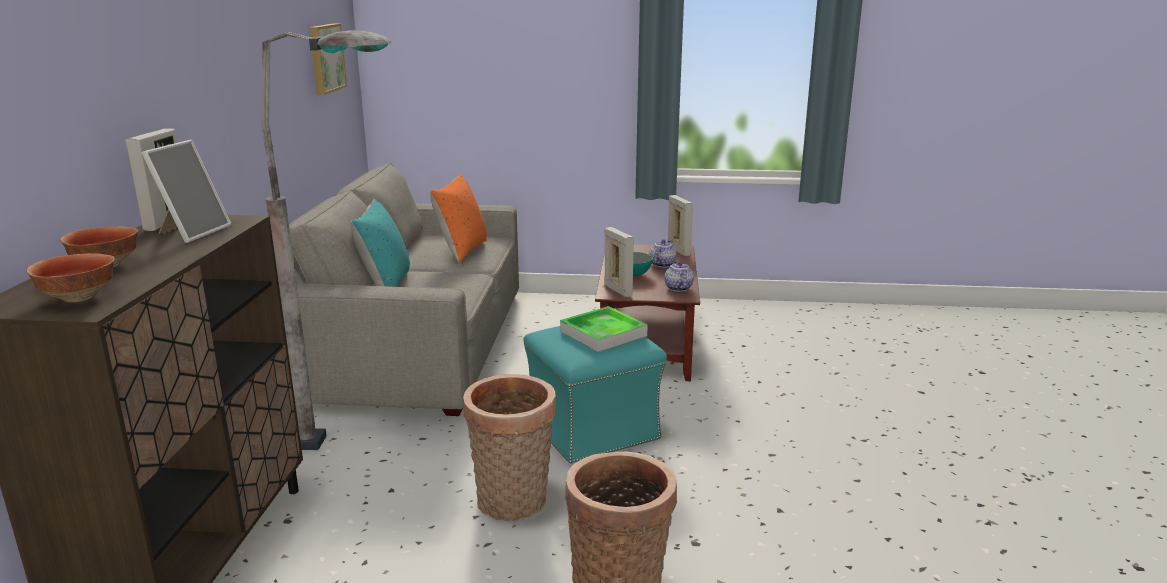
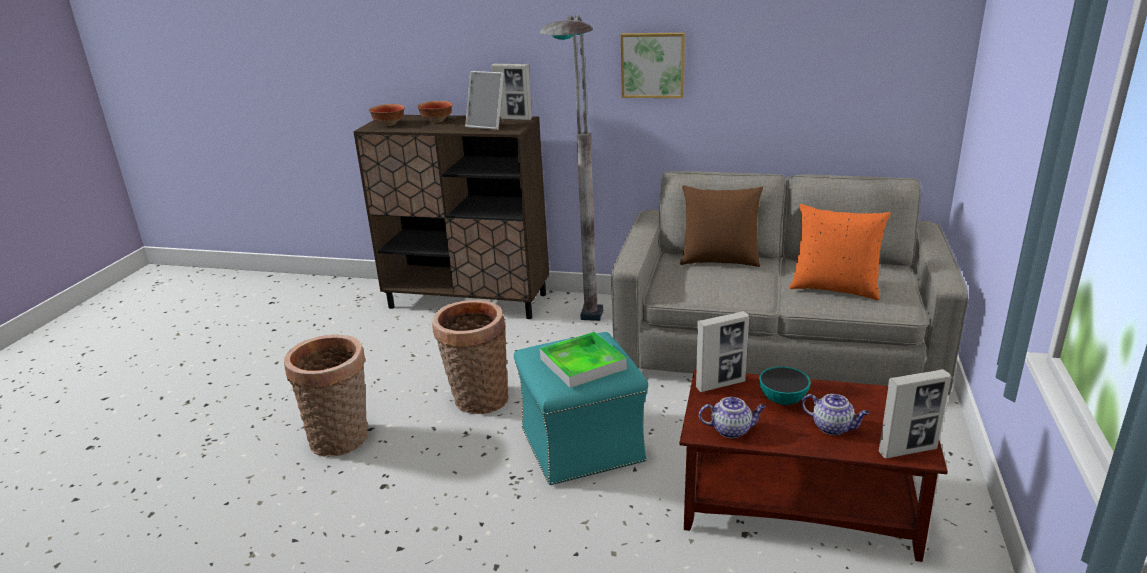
camera: 100 degrees right, 5 degrees up
picture [309,23,347,95] -> picture moved to [621,33,685,98]
turquoise pillow [351,199,410,287] -> brown pillow [680,186,763,267]

